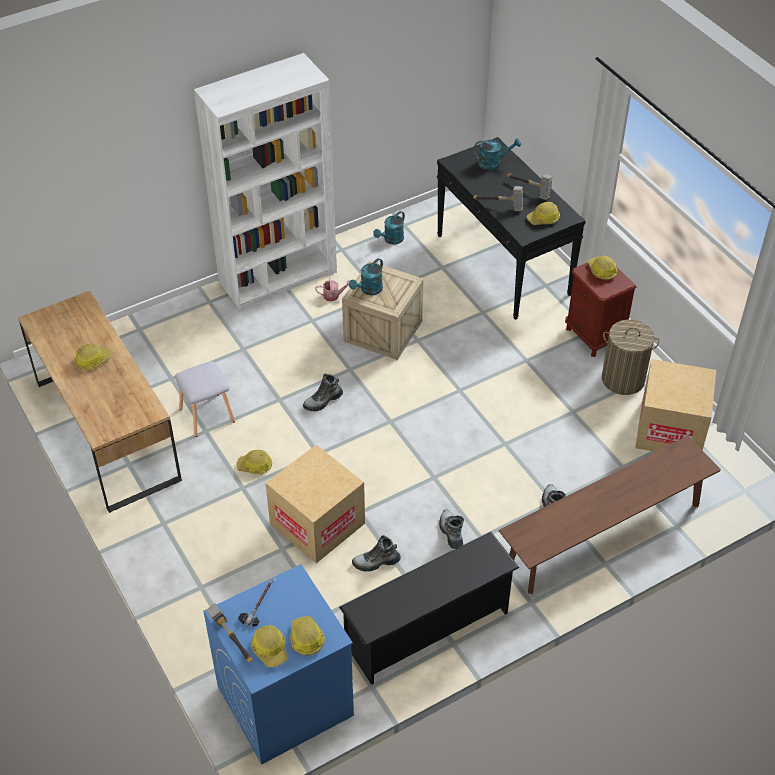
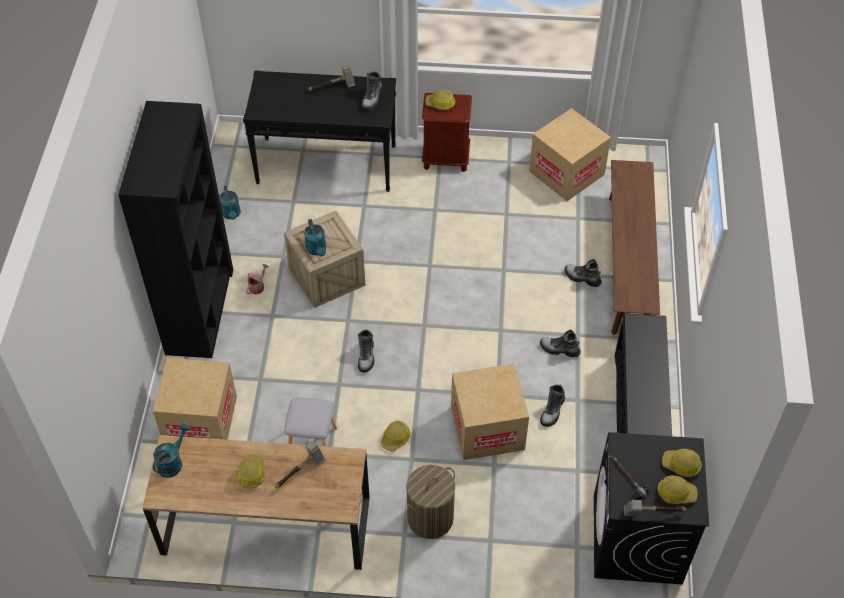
camera: 55 degrees left, 5 degrees up
white bookcase [194,53,337,310] -> black bookcase [118,101,233,358]
blue washing machine [203,564,354,765] -> black washing machine [594,432,709,585]
hammer [473,186,523,211] -> hammer moved to [275,440,326,488]
turquoise watering can [474,138,521,170] -> turquoise watering can moved to [153,424,190,478]
hard hat [527,202,560,225] -> boot [361,71,383,111]
laundry basket [602,320,660,395] -> laundry basket moved to [406,465,455,539]
none -> cardboard box [153,358,237,440]

